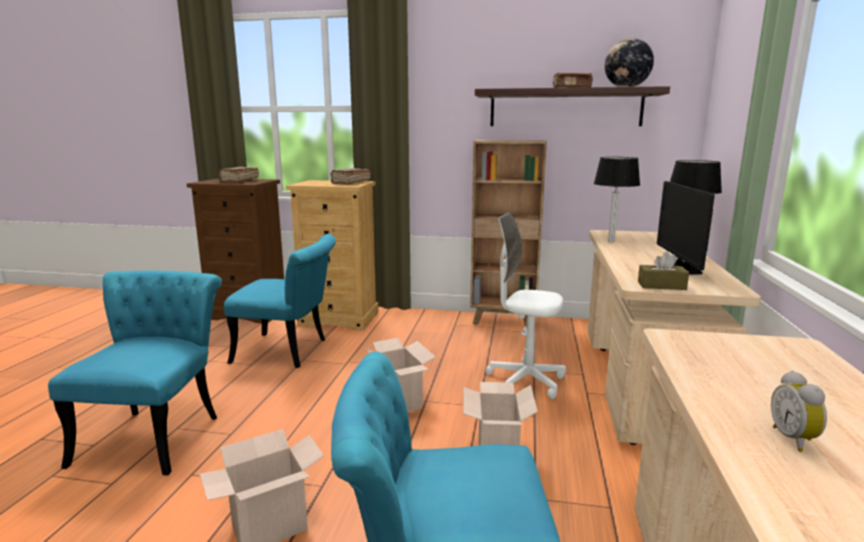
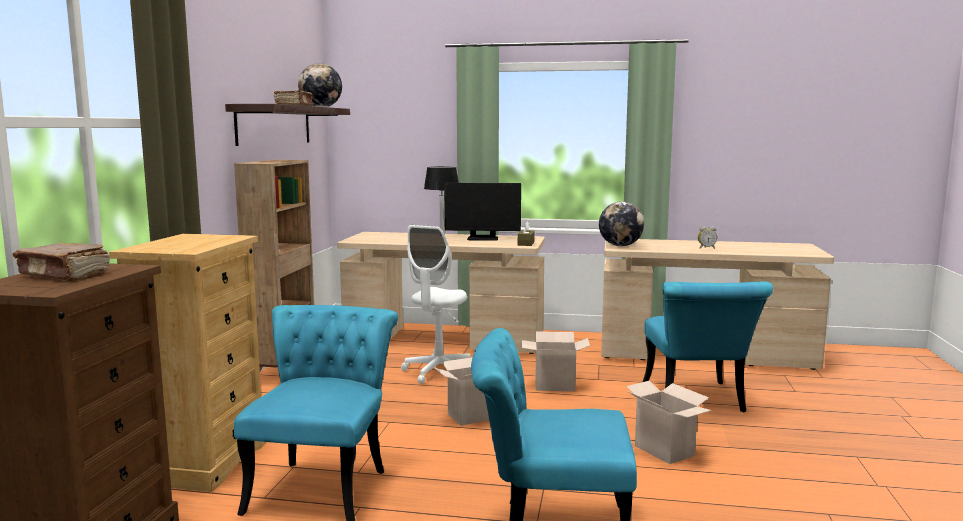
camera: 90 degrees left, 5 degrees down
brown book [331,168,370,185] -> none
table lamp [594,157,640,242] -> none
none -> globe [599,201,644,246]

